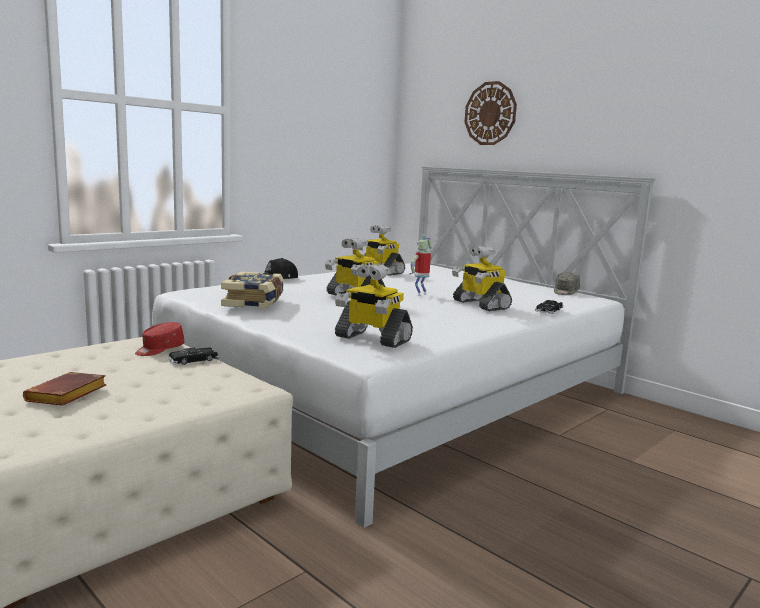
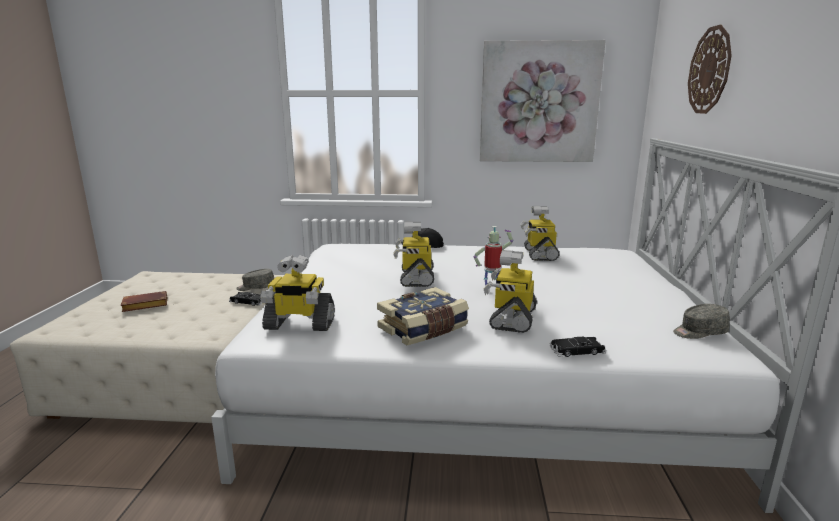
camera: 50 degrees right, 5 degrees up
red cap [135,322,184,356] -> grey cap [236,269,274,291]
book [221,271,284,309] -> book moved to [377,287,469,345]
toy robot [335,264,413,348] -> toy robot turned 75 degrees counterclockwise [260,255,335,331]
none -> picture [480,40,606,162]

